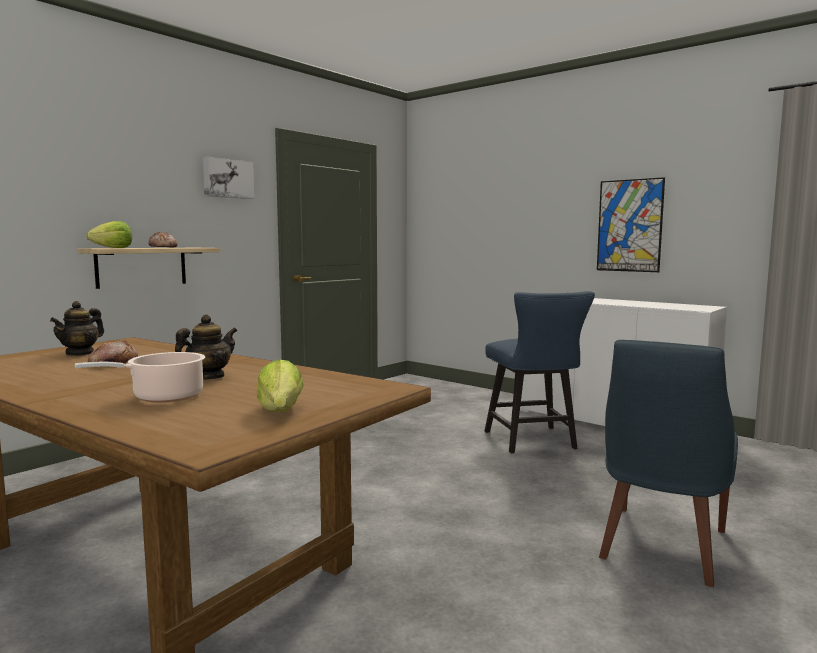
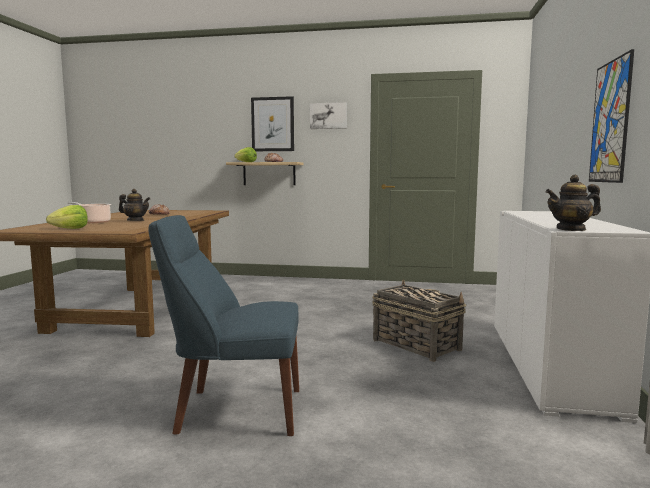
camera: 60 degrees right, 0 degrees up
teapot [50,301,104,356] -> teapot moved to [545,175,601,231]
blue chair [485,291,595,453] -> basket [372,279,467,362]
none -> picture [251,96,294,151]

